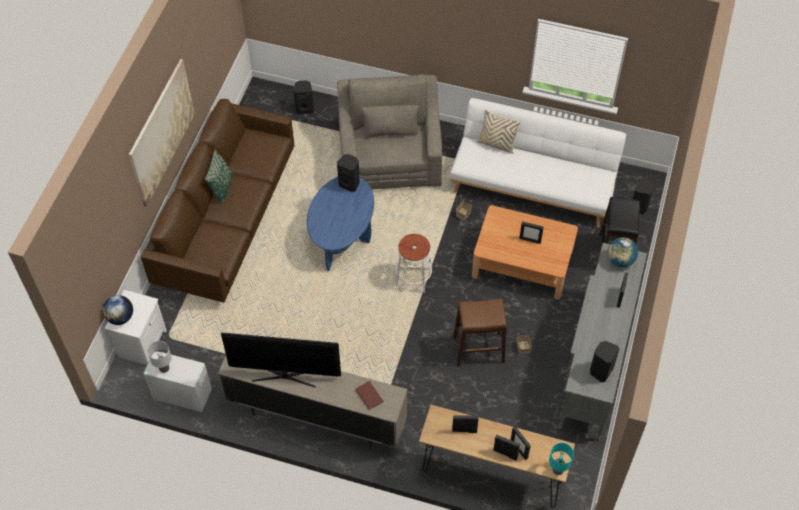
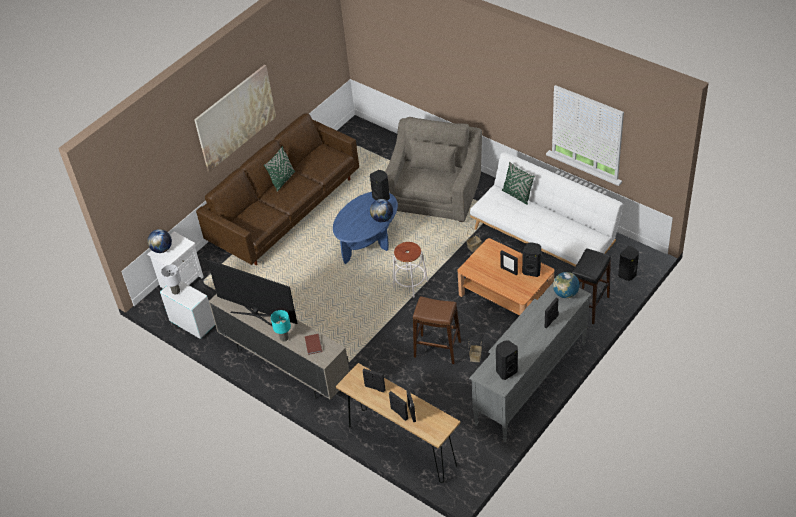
camera: 25 degrees right, 10 degrees down
black speaker [294,80,314,114] -> black speaker moved to [522,242,541,277]
beige pillow [477,110,521,154] -> green pillow [502,162,535,205]
turquoise table lamp [549,443,574,475] -> turquoise table lamp moved to [271,310,291,341]
none -> globe [370,199,393,222]

